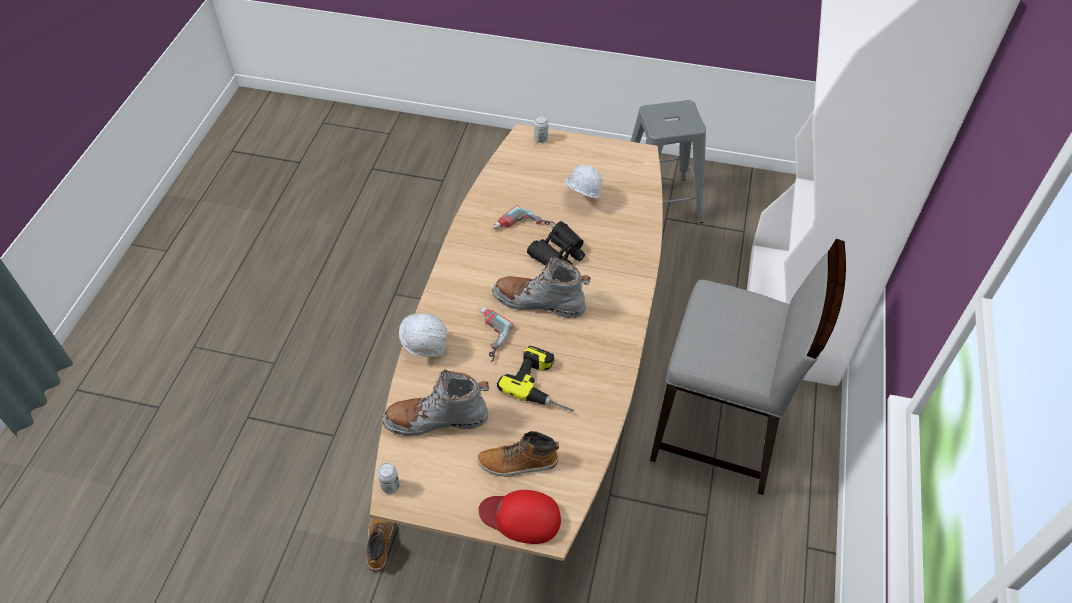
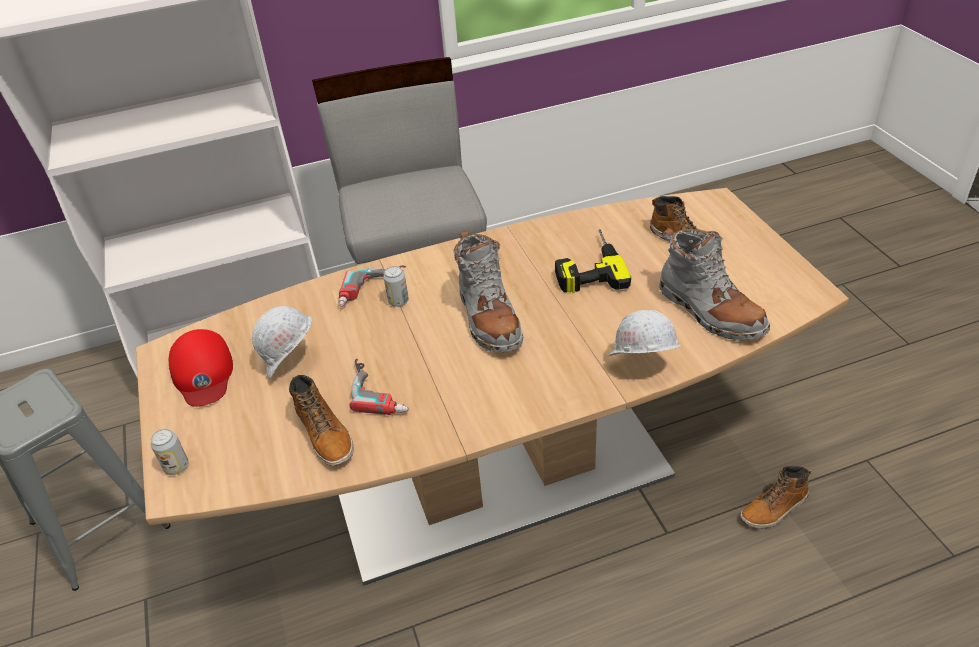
camera: 120 degrees left, 10 degrees down
can [377,463,400,494] -> can moved to [383,266,409,307]
red cap [478,490,561,544] -> red cap moved to [169,329,233,407]
power drill [479,307,514,362] -> power drill moved to [338,266,406,307]
black binoculars [527,221,585,266] -> none
none -> boot [289,374,354,466]

